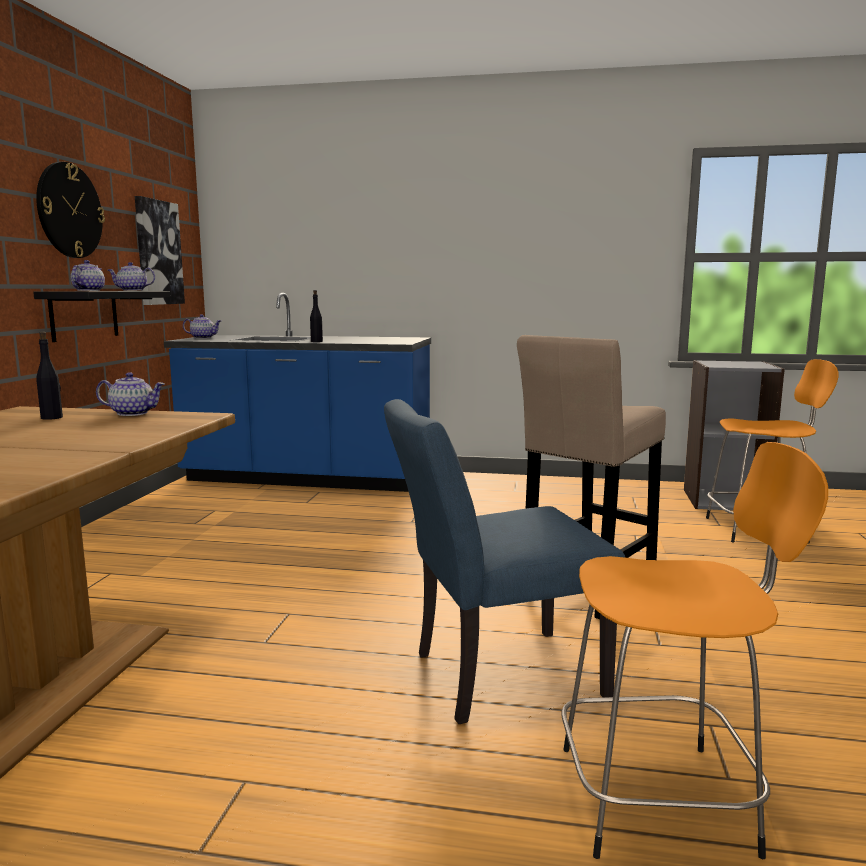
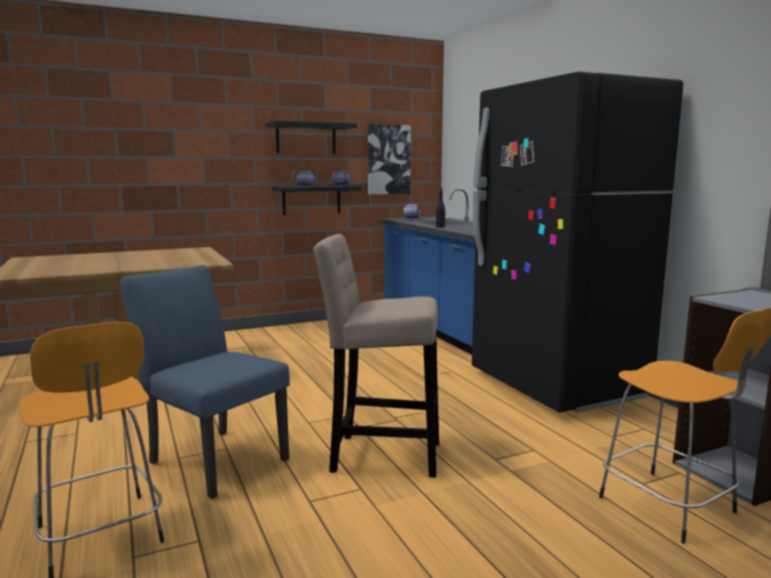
camera: 55 degrees right, 0 degrees up
wall clock [36,162,105,258] -> black shelf [265,121,357,154]
black bottle [36,332,63,420] -> none
teapot [96,372,165,416] -> none
none -> black fridge [472,72,683,413]

